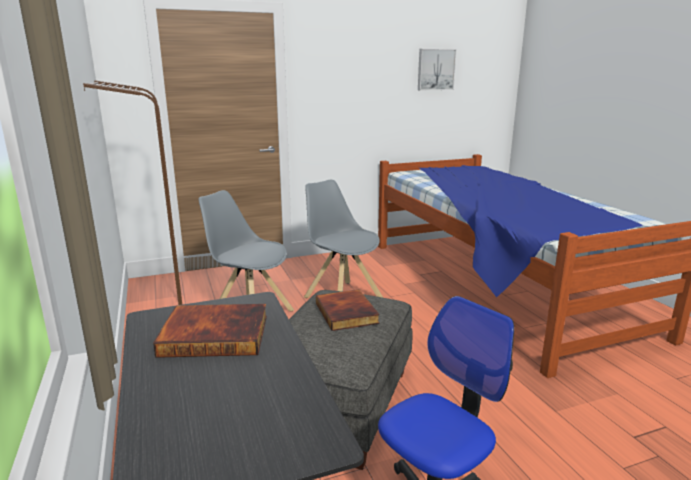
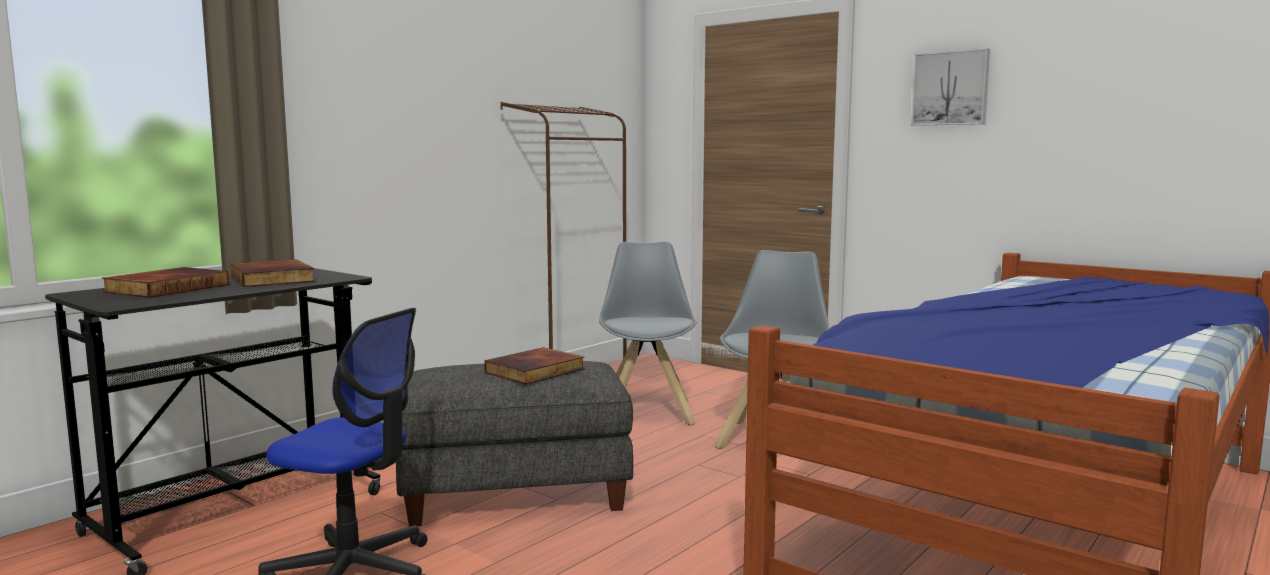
camera: 60 degrees right, 10 degrees down
picture [418,49,456,90] -> picture moved to [911,48,990,126]
none -> book [102,267,229,298]

